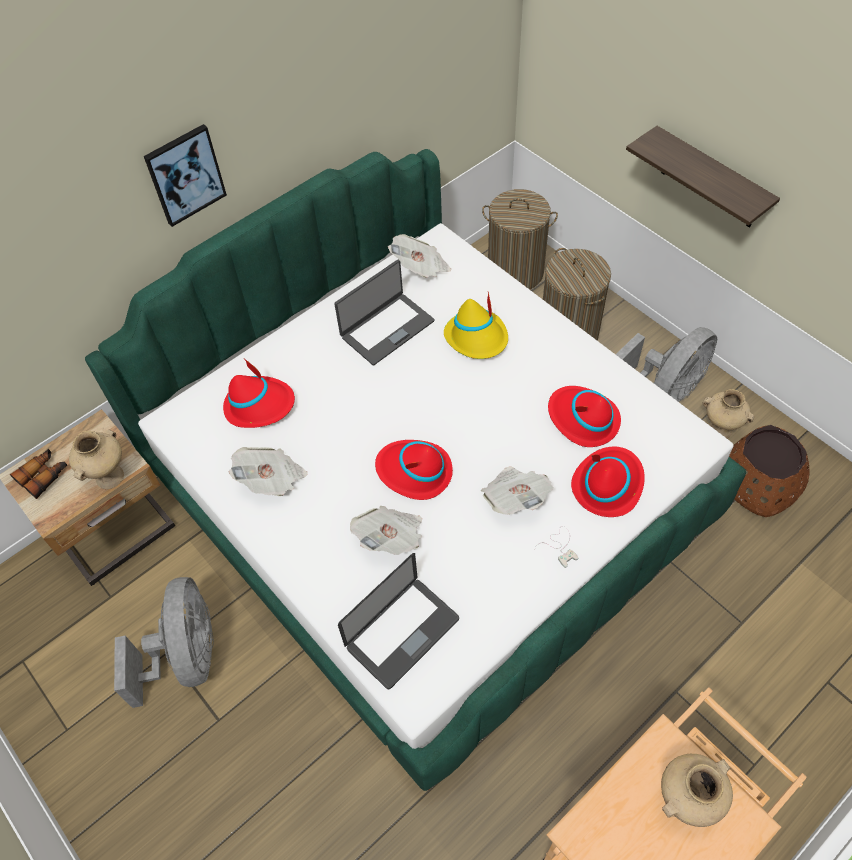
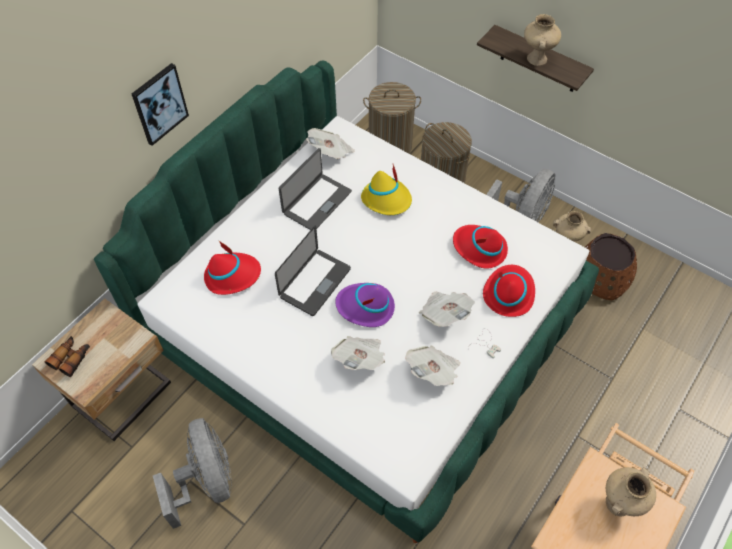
camera: 15 degrees left, 0 degrees up
beige vase [69,430,124,489] -> beige vase moved to [524,14,561,66]
newspaper [228,447,308,496] -> newspaper moved to [405,345,460,386]
laptop [338,553,459,689] -> laptop moved to [275,225,351,316]
red hat [375,440,453,500] -> purple hat [335,283,395,327]

